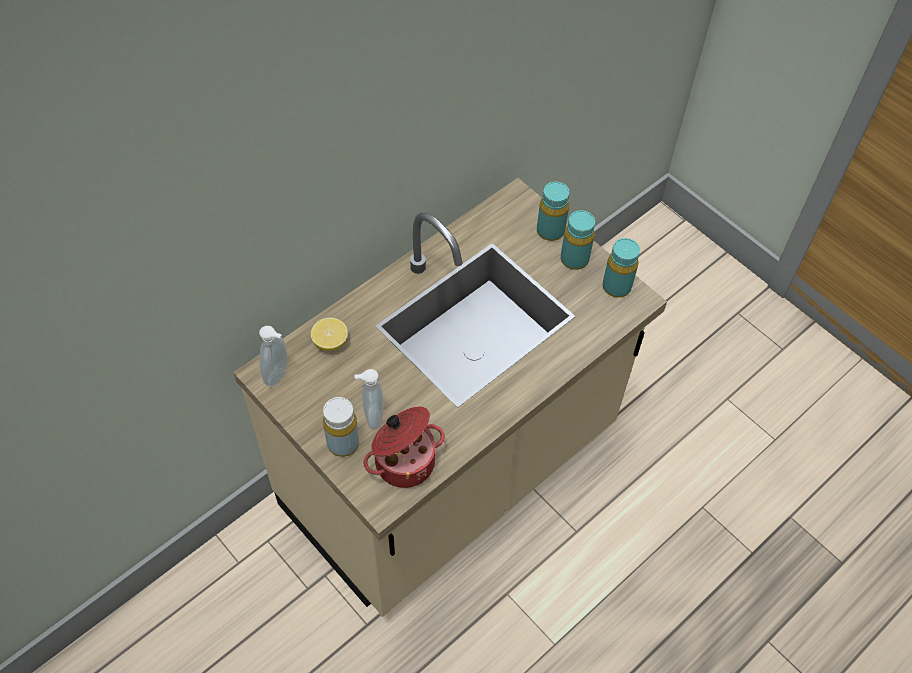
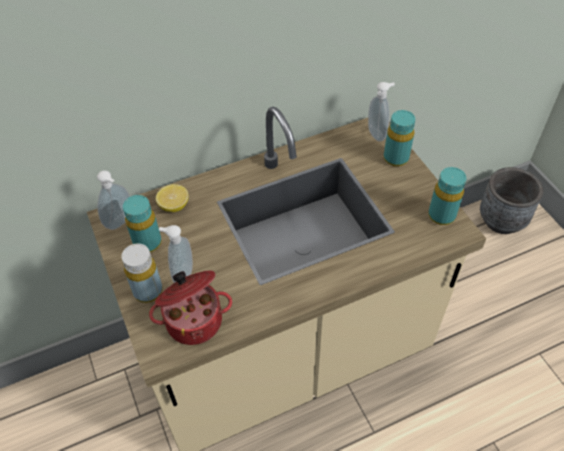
camera: 20 degrees right, 5 degrees down
turquoise bottle [561,210,595,270] -> turquoise bottle moved to [123,195,162,253]
none -> soap dispenser [368,82,395,141]
none -> grey planter [480,167,543,234]

